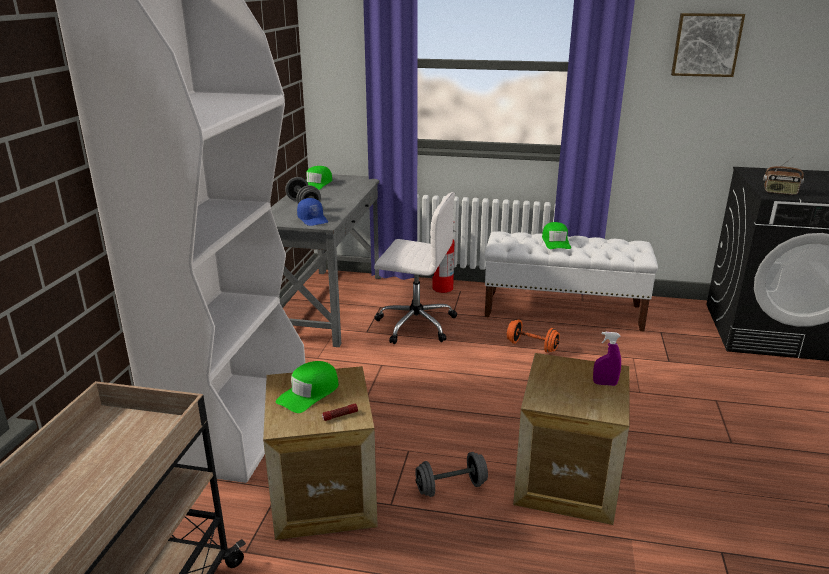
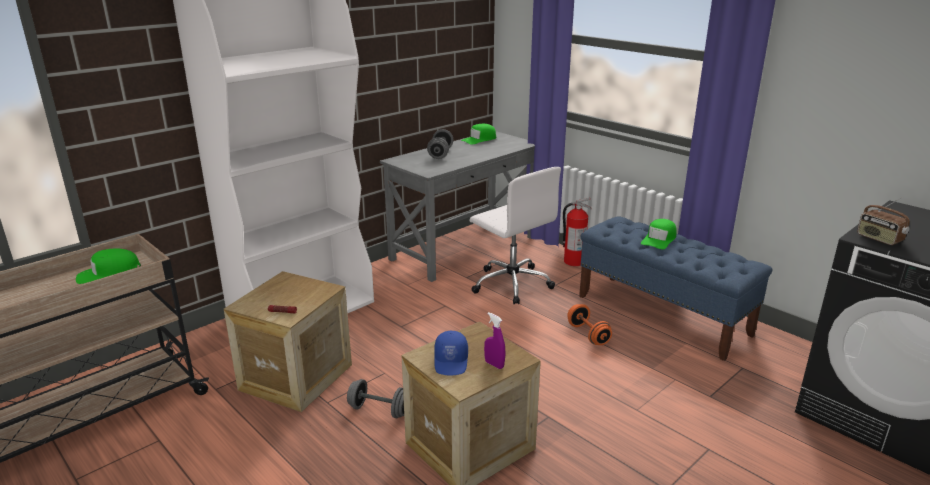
camera: 35 degrees right, 0 degrees up
green cap [276,361,339,413] -> green cap moved to [76,249,141,284]
blue cap [297,198,328,226] -> blue cap moved to [434,331,468,375]
white bench [485,231,658,331] -> blue bench [579,216,773,361]
picture [671,13,745,77] -> none

